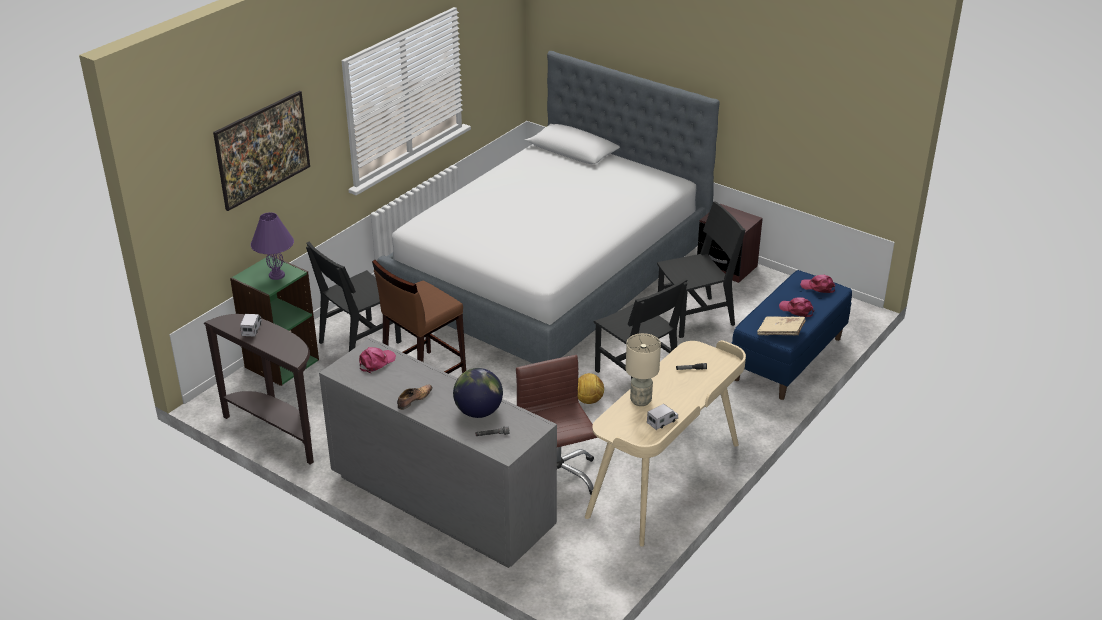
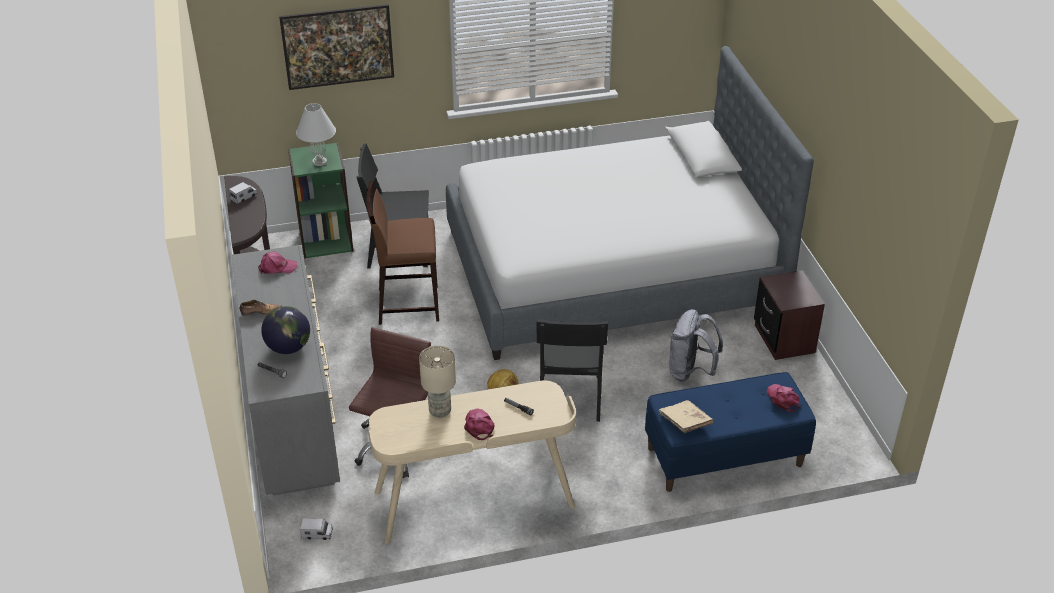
camera: 40 degrees right, 5 degrees up
purple table lamp [251,212,294,280] -> white table lamp [296,103,336,166]
toy truck [647,404,678,430] -> toy truck moved to [300,518,333,540]
black chair [657,201,745,338] -> grey backpack [669,309,723,382]
pink cap [779,297,815,317] -> pink cap moved to [464,408,495,440]

